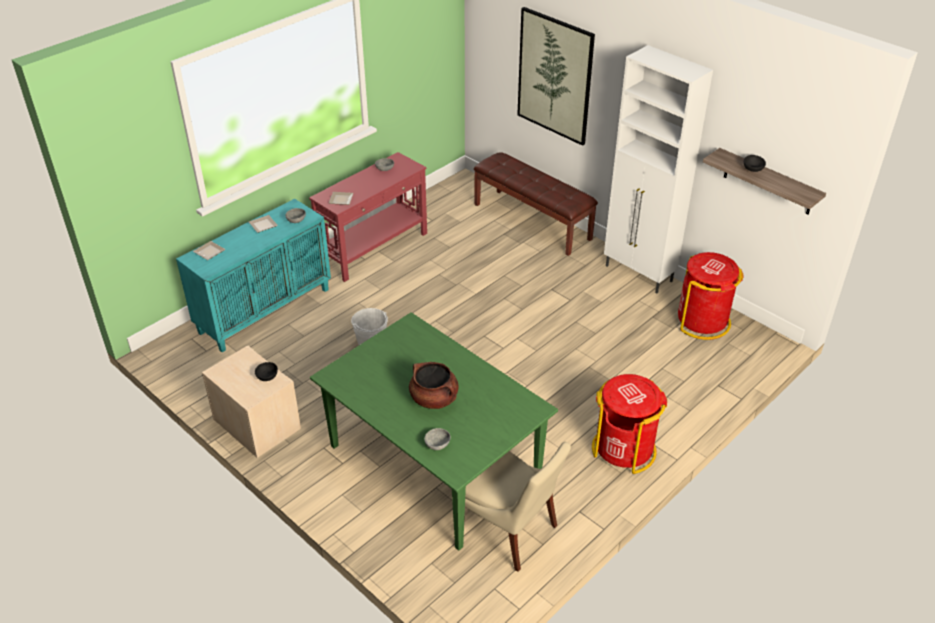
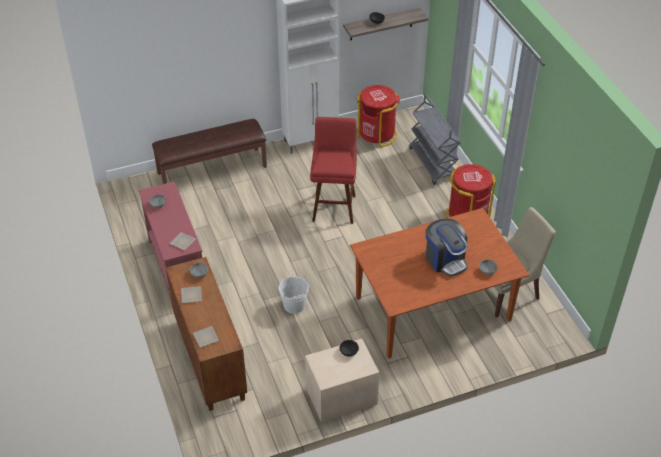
camera: 65 degrees left, 5 degrees up
turquoise cabinet [176,199,331,352] -> brown cabinet [166,257,247,411]
green dining table [310,312,558,551] -> brown dining table [350,208,529,359]
brown cooking pot [409,362,459,409] -> coffee machine [426,219,468,277]
picture [517,7,595,146] -> none
none -> red stool [310,117,357,224]
none -> grey cart [409,94,461,185]

